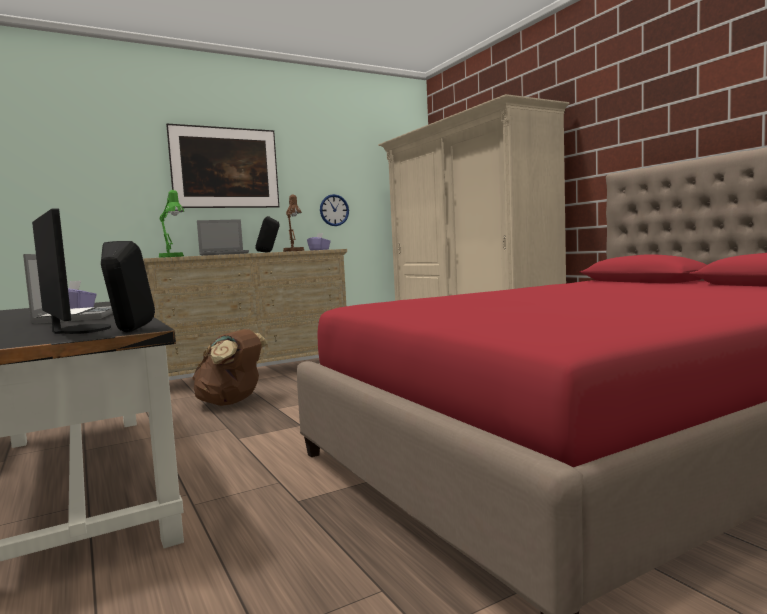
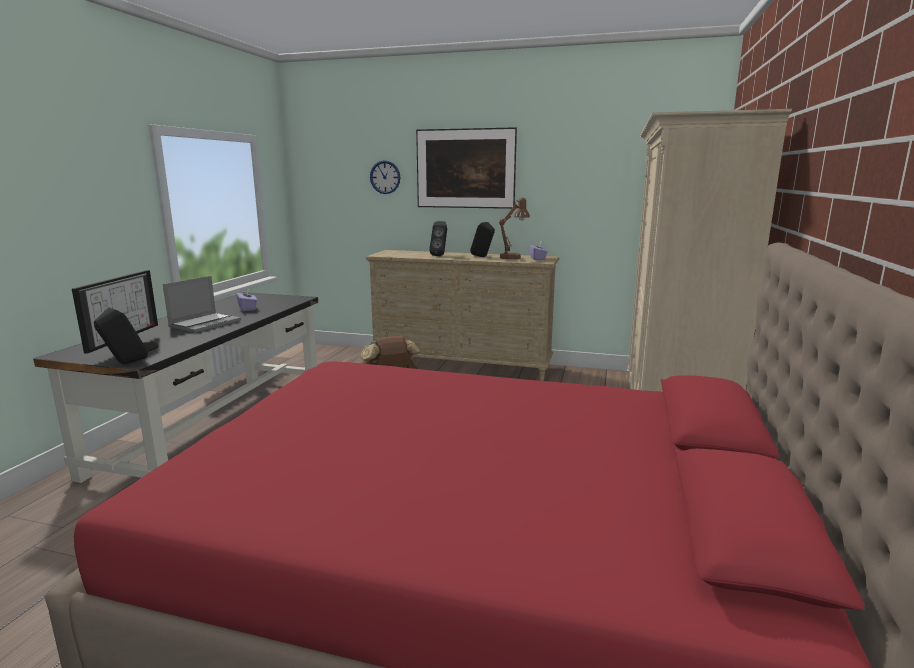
camera: 45 degrees right, 10 degrees up
green table lamp [159,190,184,258] -> none
laptop [197,219,249,256] -> black speaker [429,221,447,256]
wall clock [320,194,349,226] -> wall clock moved to [370,160,400,194]

